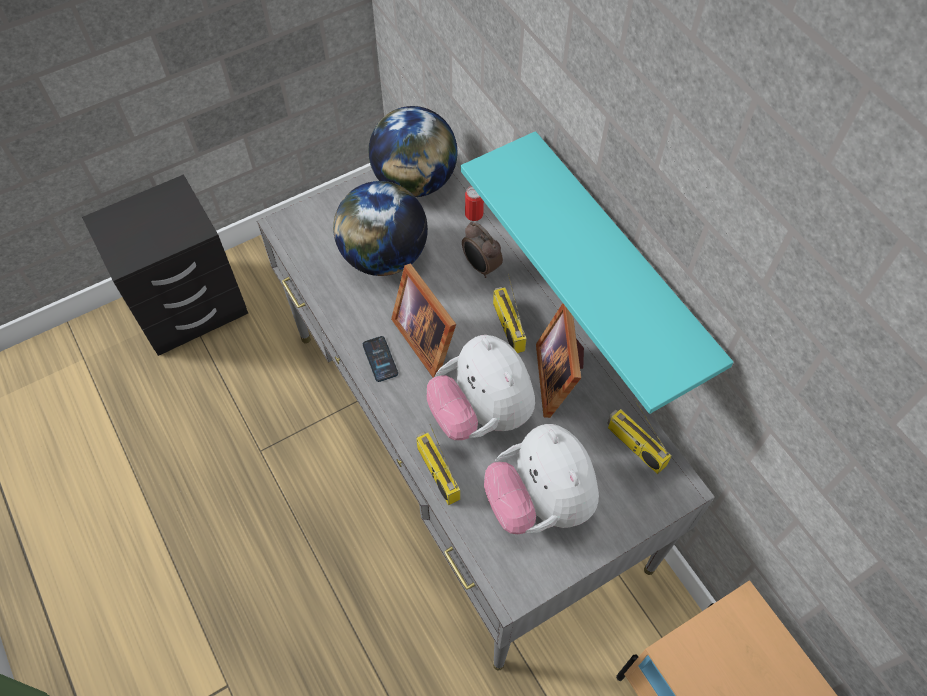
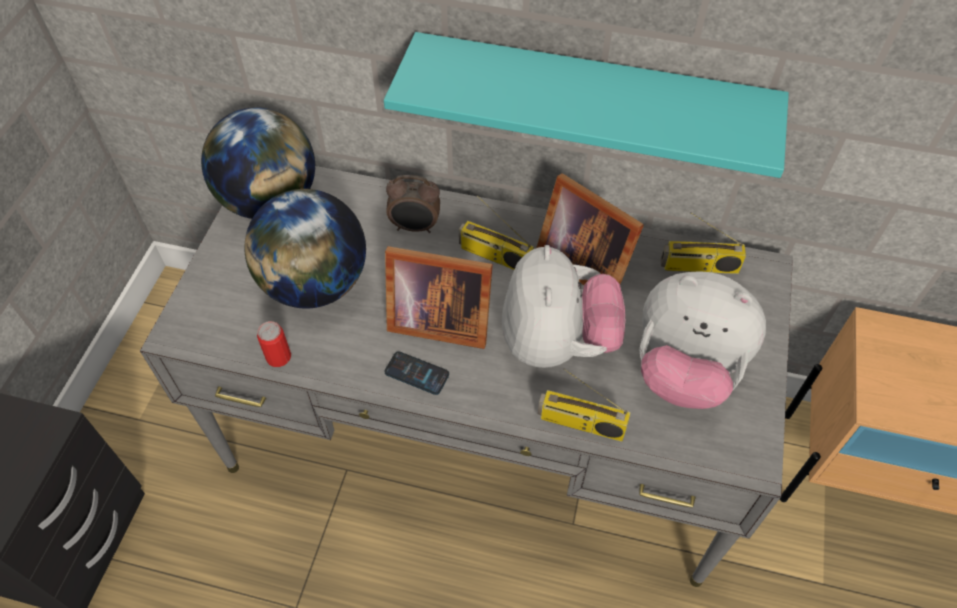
camera: 45 degrees left, 5 degrees down
plush toy [427,335,535,440] -> plush toy turned 105 degrees counterclockwise [502,245,626,368]
can [465,186,484,221] -> can moved to [257,321,291,367]

